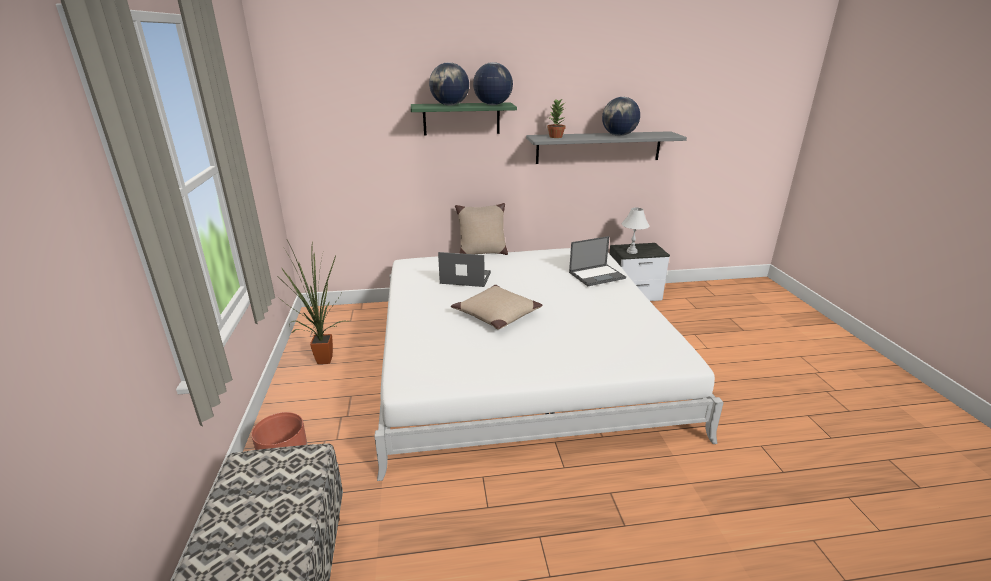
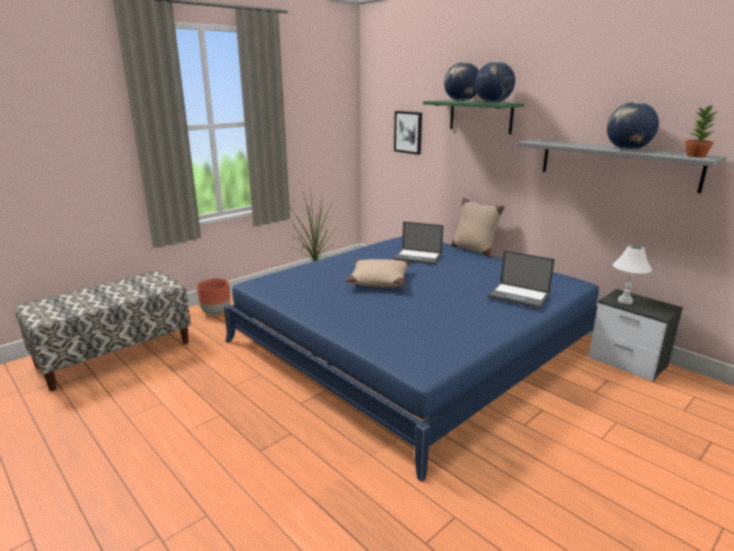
camera: 55 degrees right, 5 degrees down
white bed [375,248,724,481] -> blue bed [224,236,599,482]
laptop [438,252,491,287] -> laptop turned 135 degrees clockwise [393,221,443,265]
potted plant [547,98,566,138] -> potted plant moved to [685,105,719,157]
none -> picture [394,111,422,155]

